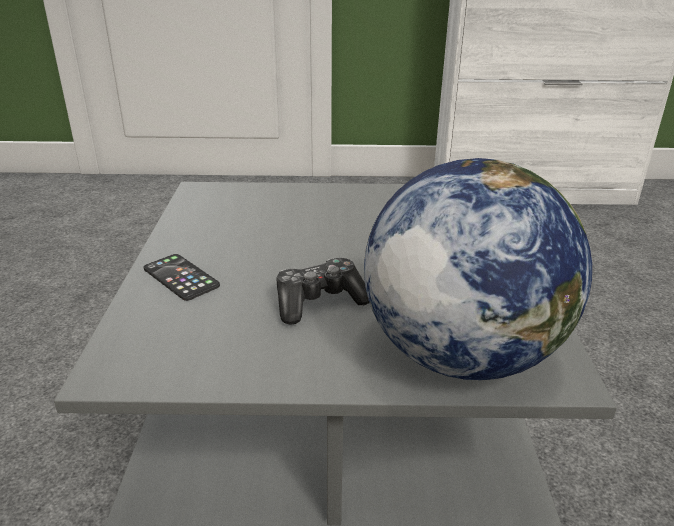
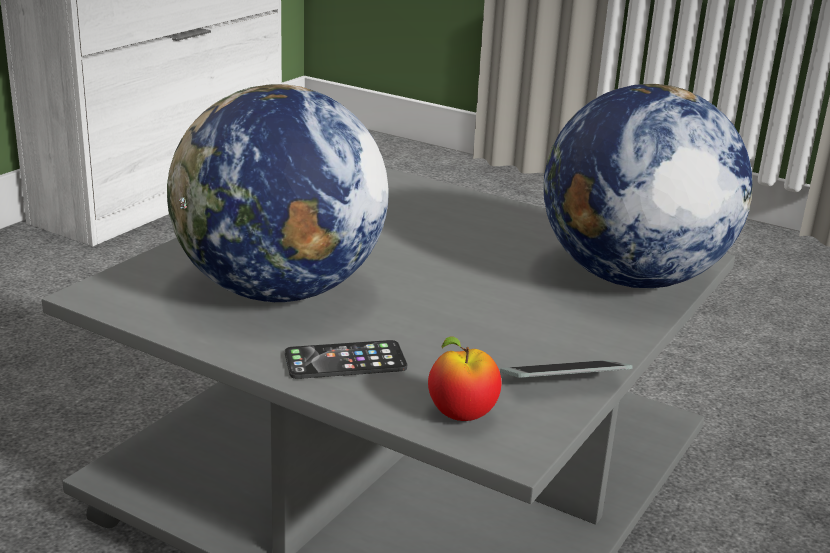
camera: 60 degrees left, 5 degrees down
game controller [277,258,369,325] -> none
none -> globe [167,84,389,302]
none -> apple [428,336,501,421]
none -> phone [500,360,632,378]

